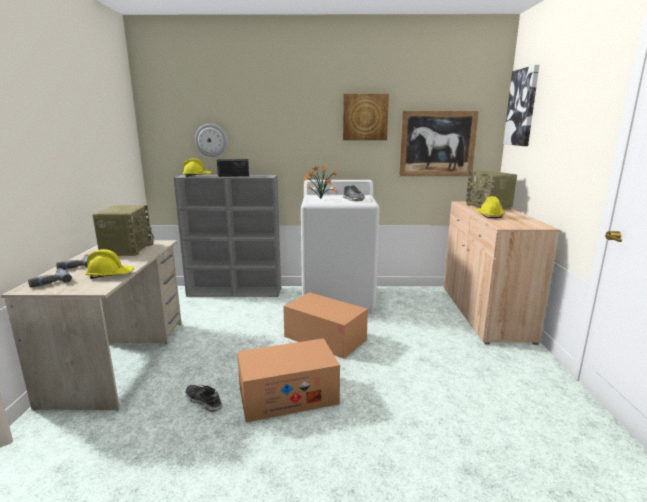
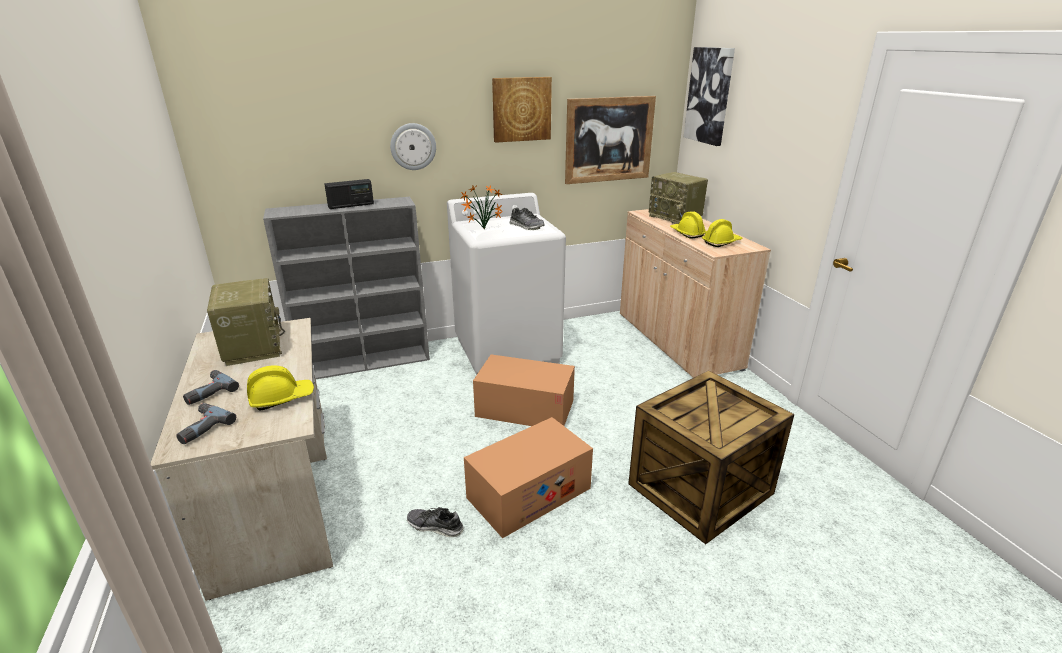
camera: 20 degrees left, 10 degrees up
yellow hard hat [183,158,212,177] -> yellow hard hat moved to [702,219,742,247]
wall clock [195,124,227,157] -> wall clock moved to [390,123,436,170]
none -> crate [628,370,795,544]

